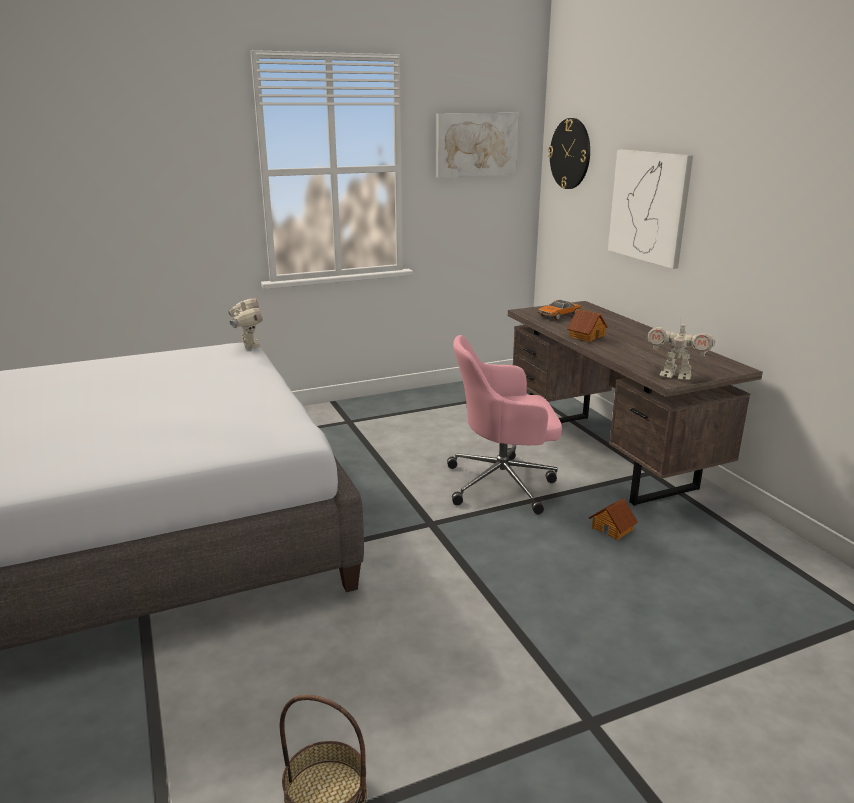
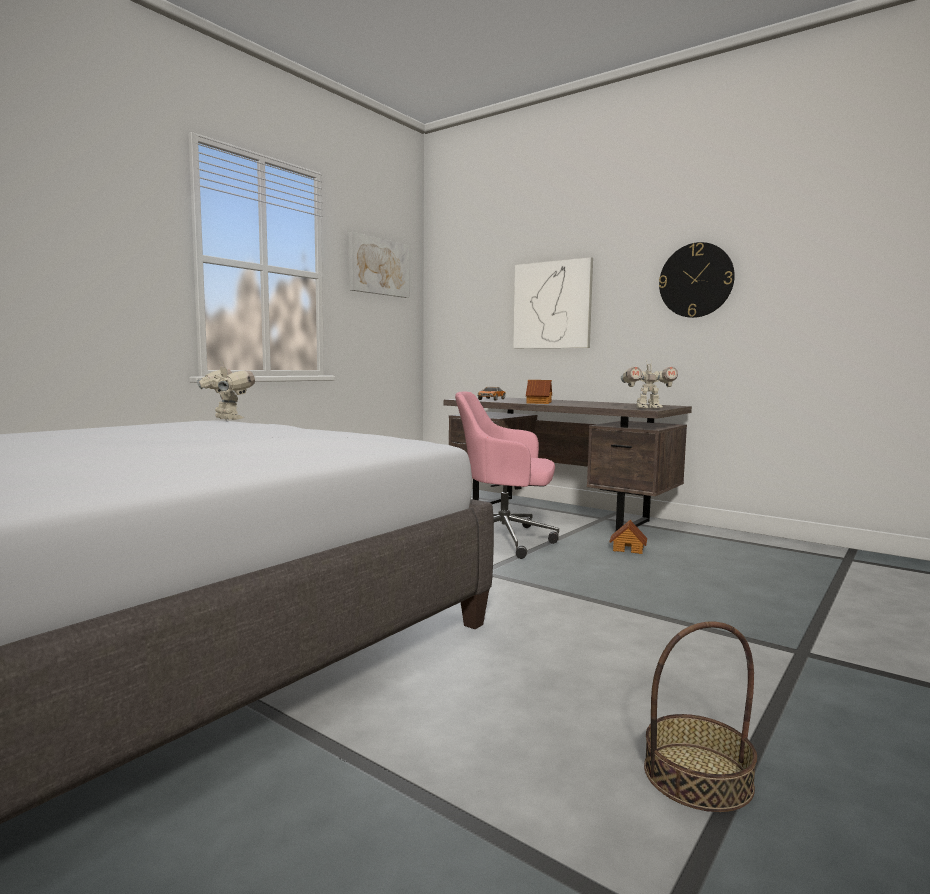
camera: 30 degrees left, 15 degrees down
pink office chair [447,335,562,514] -> pink office chair turned 45 degrees clockwise [455,392,559,559]
wall clock [548,118,590,189] -> wall clock moved to [659,242,735,318]

